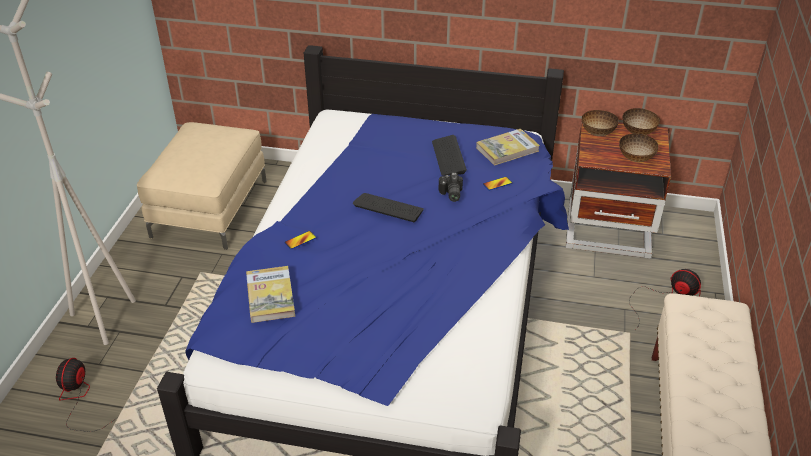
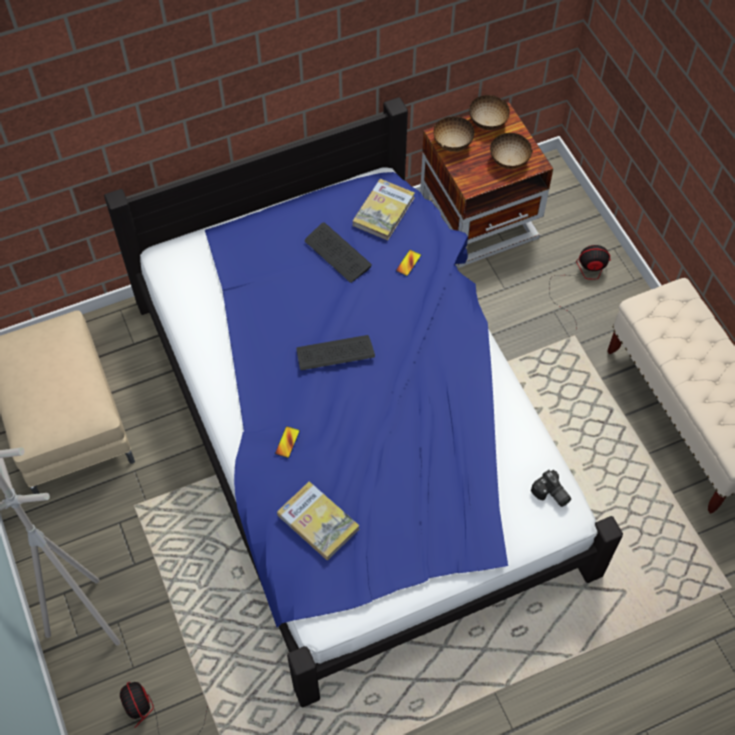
camera: 35 degrees left, 20 degrees up
camera [439,172,463,202] -> camera moved to [531,470,571,507]

